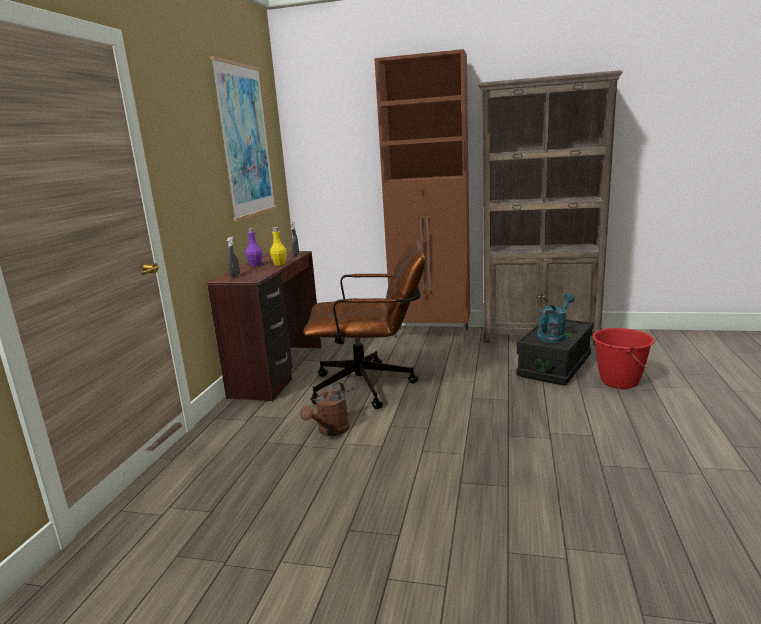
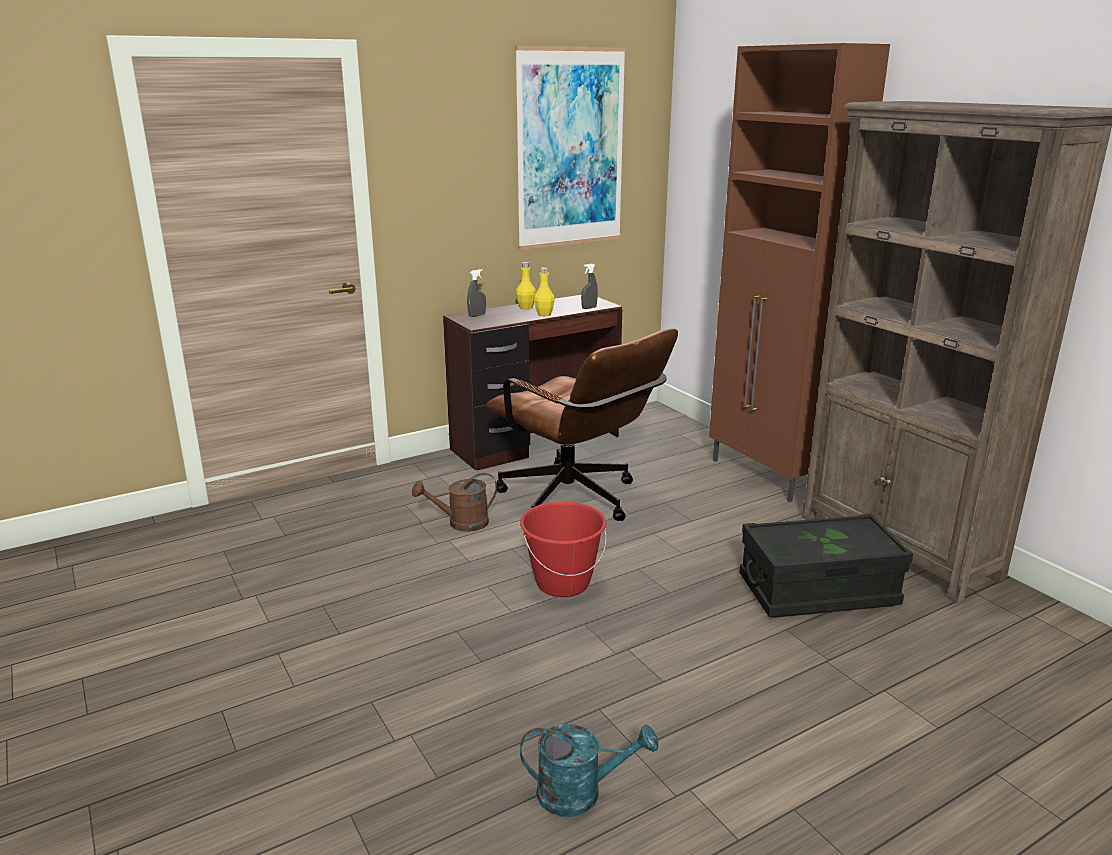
camera: 45 degrees right, 5 degrees up
purple bottle [245,228,263,266] -> yellow bottle [516,262,536,310]
turquoise watering can [537,293,575,343] -> turquoise watering can moved to [520,724,658,817]
red bucket [592,328,655,389] -> red bucket moved to [520,501,606,597]

